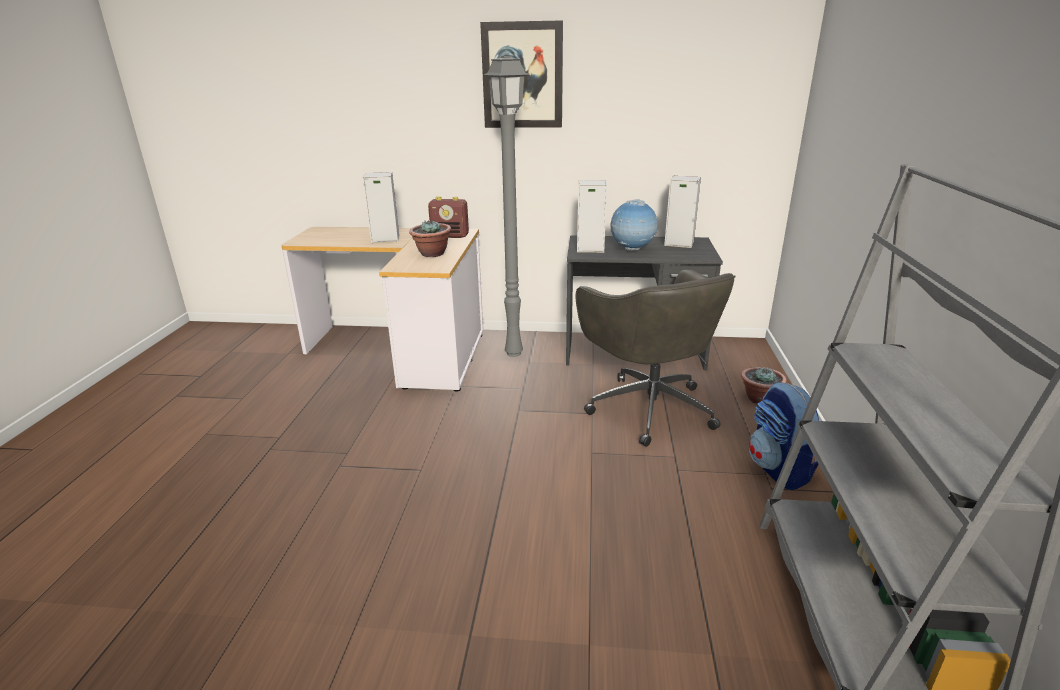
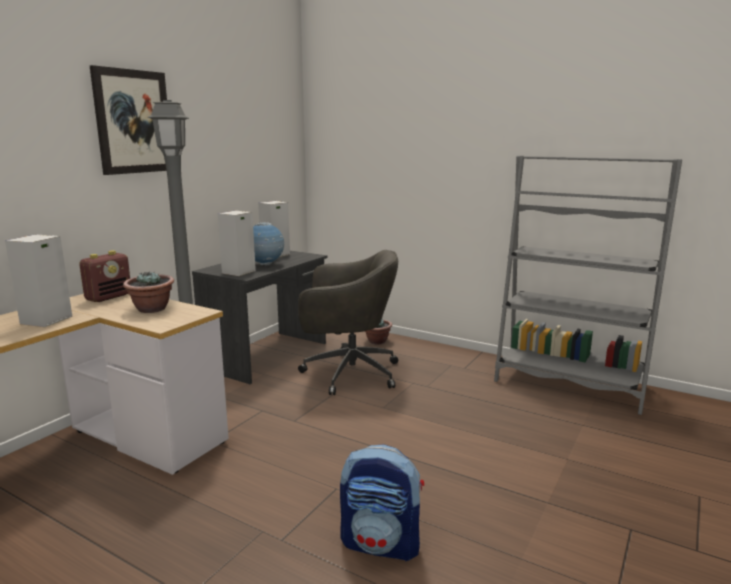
camera: 65 degrees left, 10 degrees down
backpack [749,382,819,490] -> backpack moved to [340,444,424,561]

